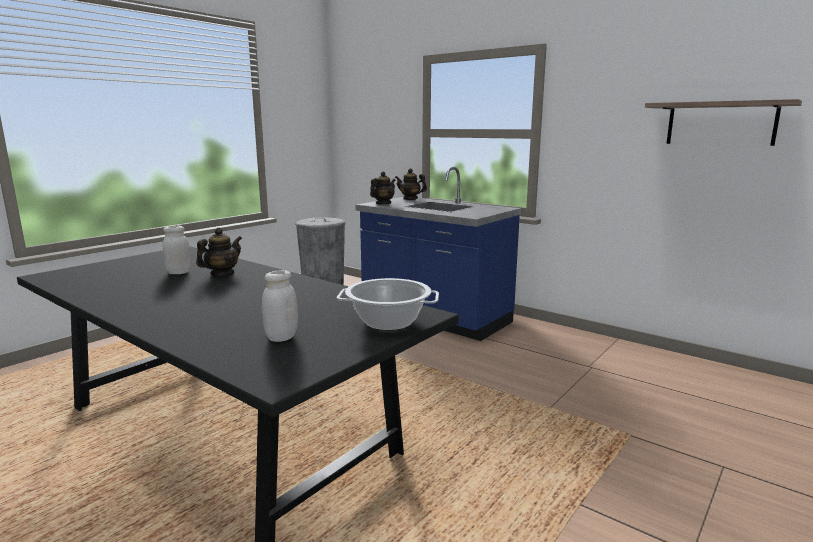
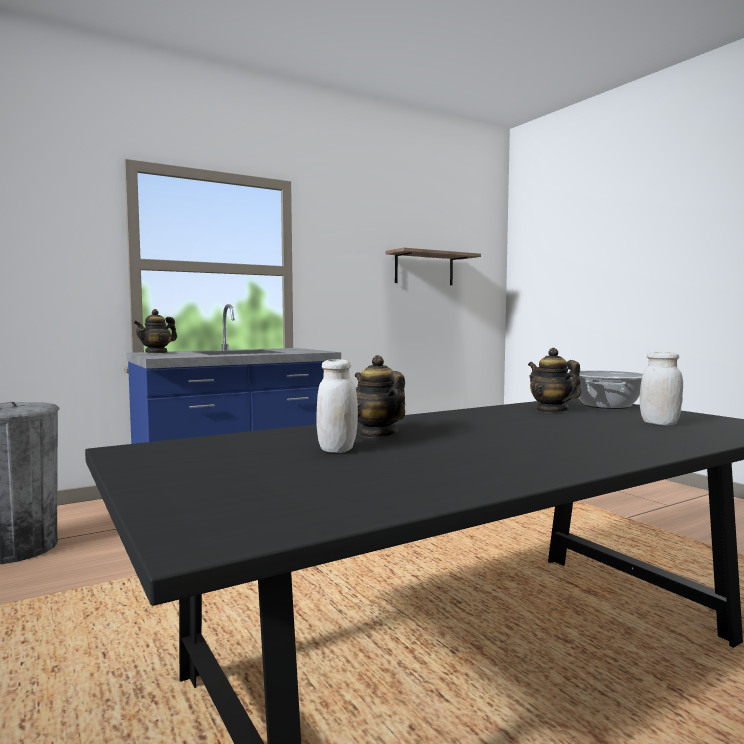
camera: 70 degrees left, 10 degrees down
teapot [370,171,396,204] -> teapot moved to [528,348,581,413]

